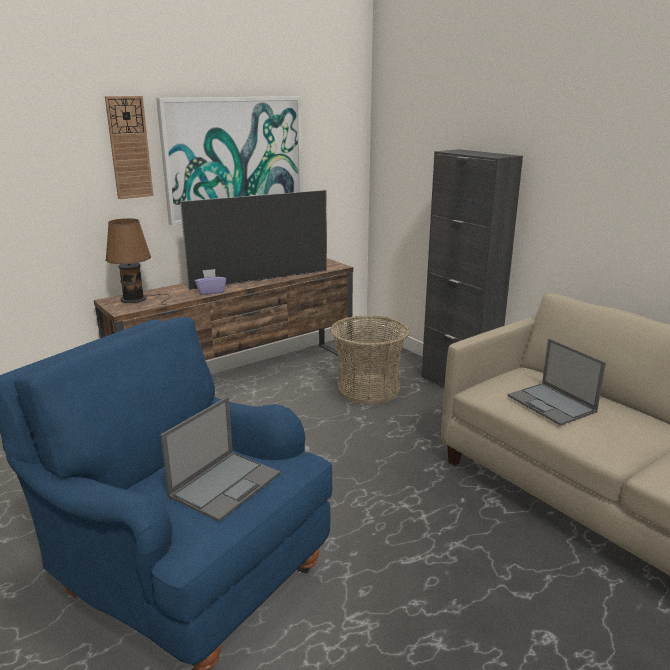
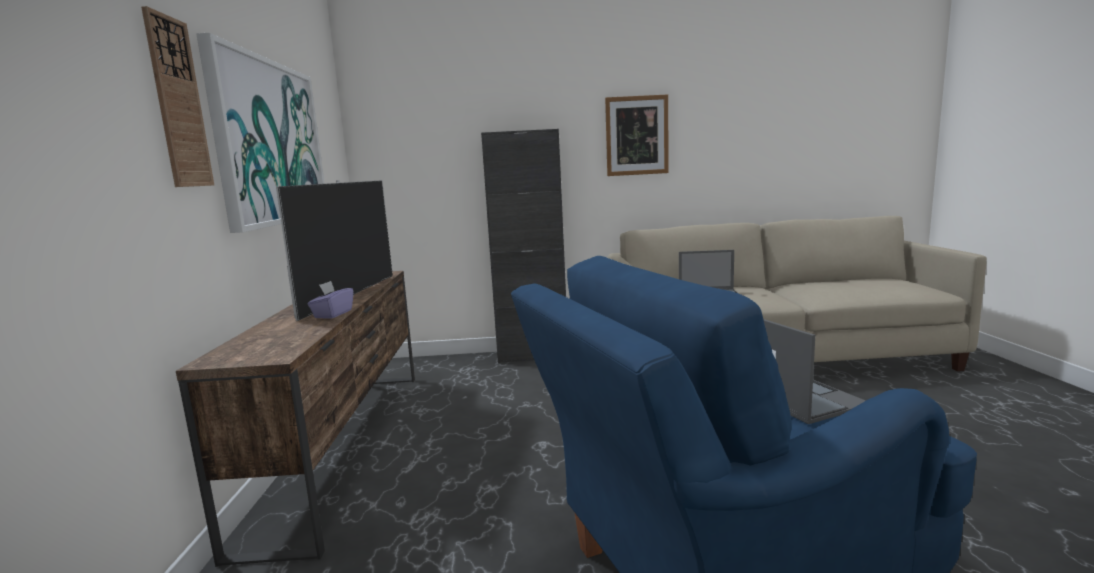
camera: 55 degrees left, 10 degrees down
brown table lamp [105,218,170,305] -> none
basket [330,315,410,405] -> none
none -> picture [605,94,669,176]

